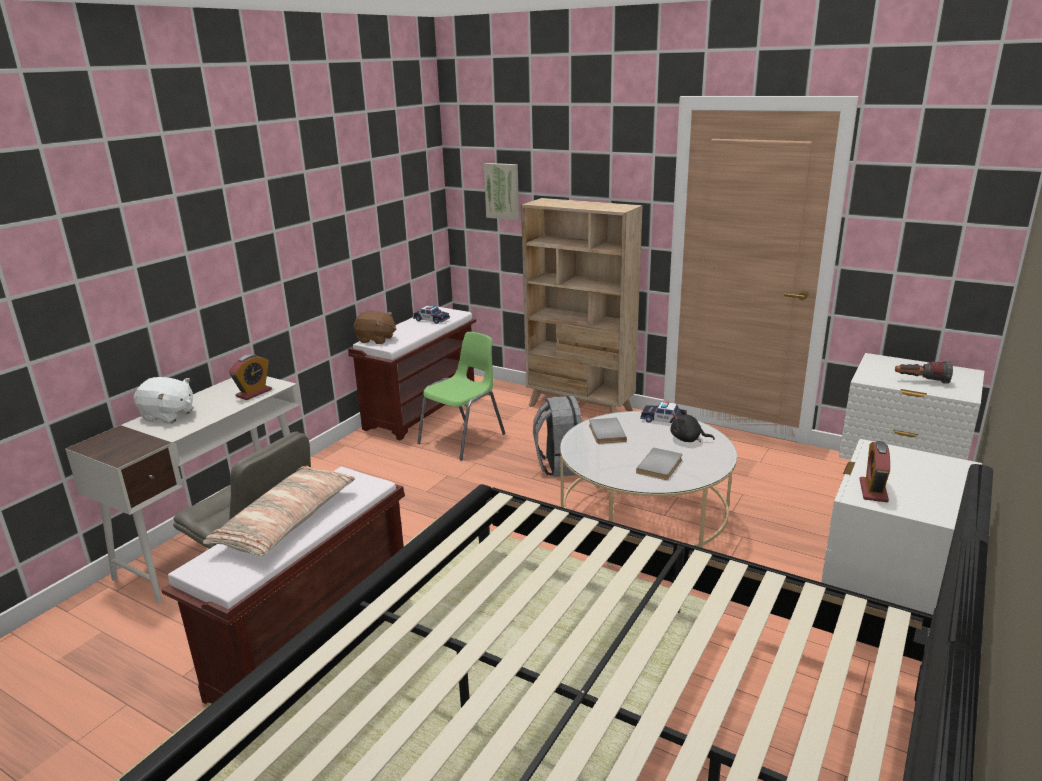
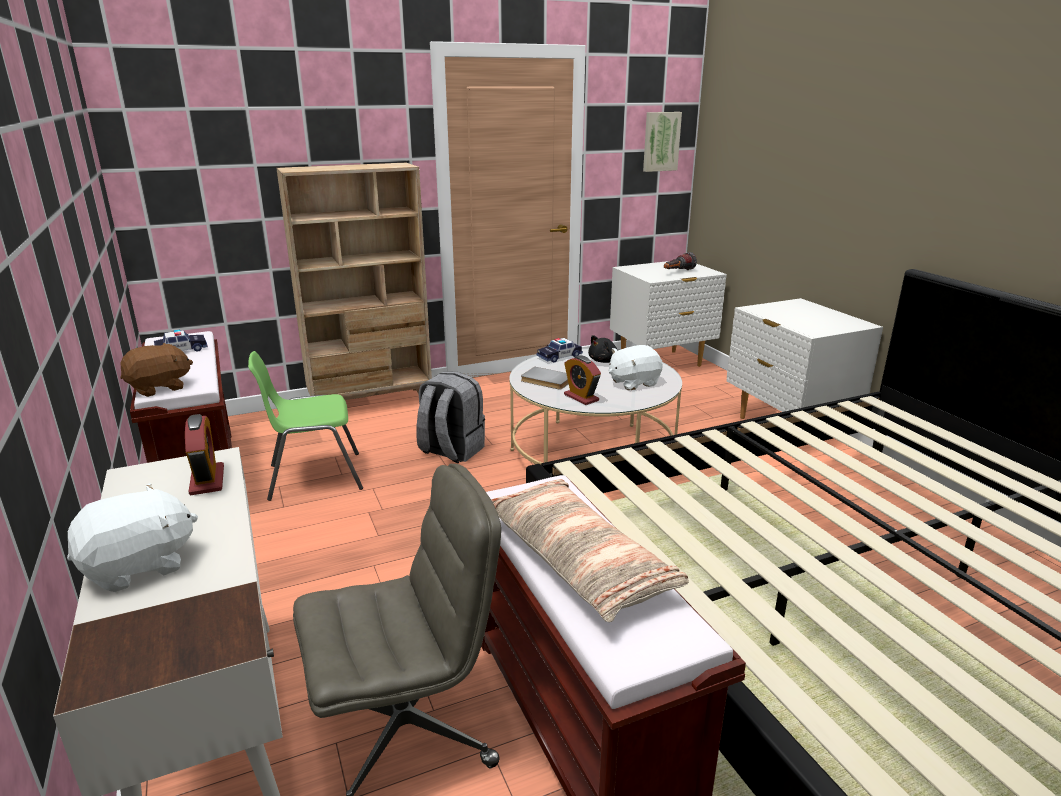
camera: 55 degrees left, 0 degrees up
green chair [417,332,505,461] -> green chair turned 90 degrees counterclockwise [248,351,363,501]
picture [484,163,519,220] -> picture moved to [643,112,682,172]
grey book [636,448,682,480] -> white plush toy [609,345,663,390]
alarm clock [860,441,890,502] -> alarm clock moved to [564,355,601,405]

